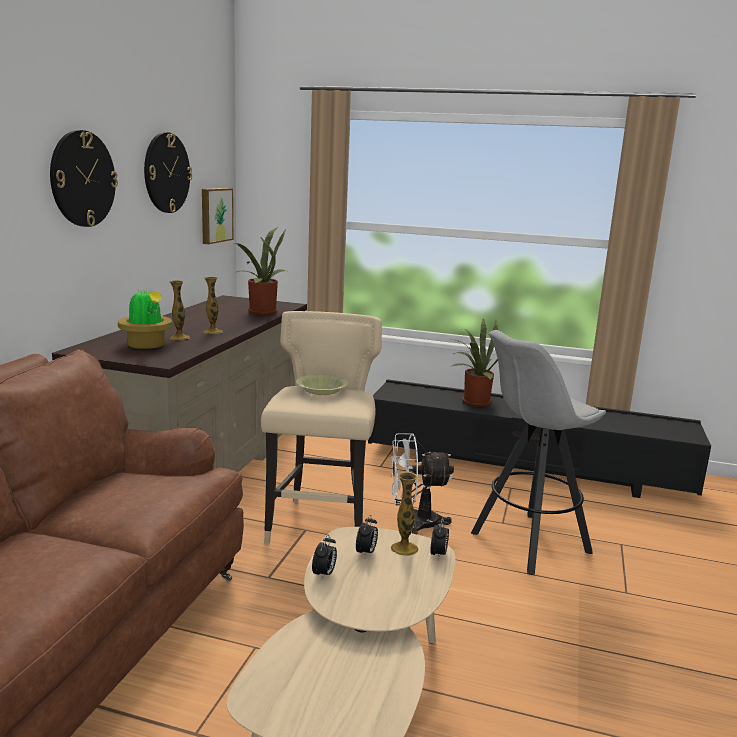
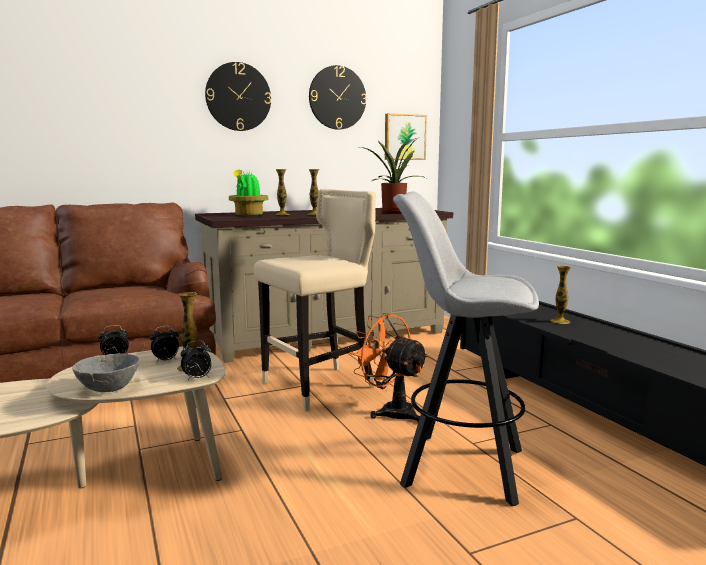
camera: 50 degrees right, 5 degrees down
yellow bowl [296,374,348,395] -> none
white fan [391,433,454,534] -> orange fan [350,313,429,422]
potted plant [452,318,498,407] -> vase [550,266,571,324]
none -> grey bowl [72,353,140,392]

